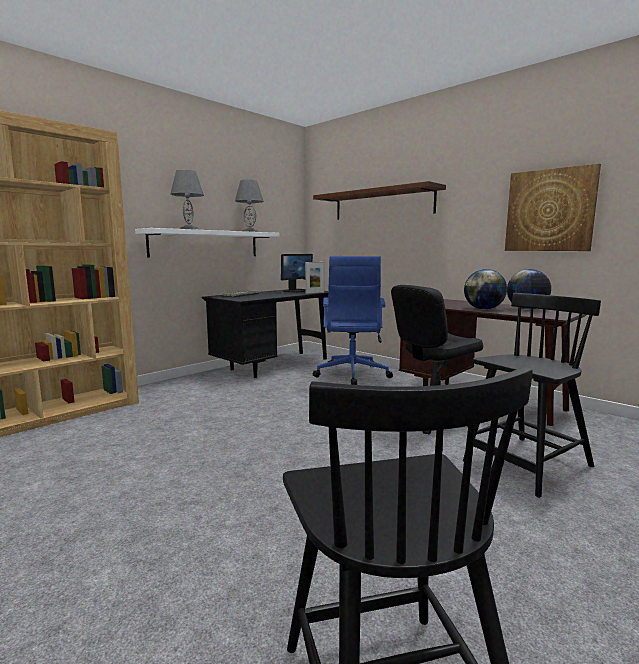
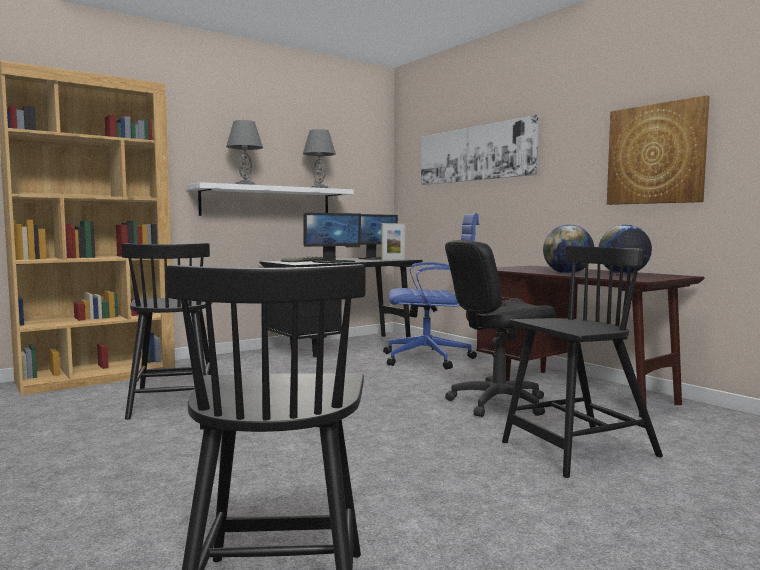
camera: 10 degrees right, 5 degrees down
brown shelf [313,181,446,220] -> picture [421,115,539,185]
blue office chair [313,256,393,385] -> blue office chair turned 105 degrees counterclockwise [383,213,479,370]
none -> black chair [122,243,213,420]
none -> monitor [304,213,361,263]

